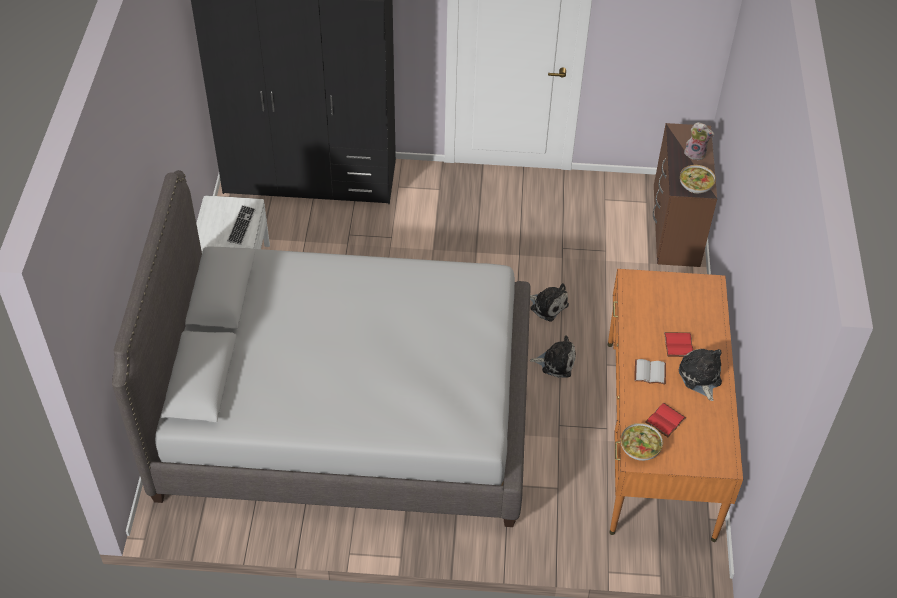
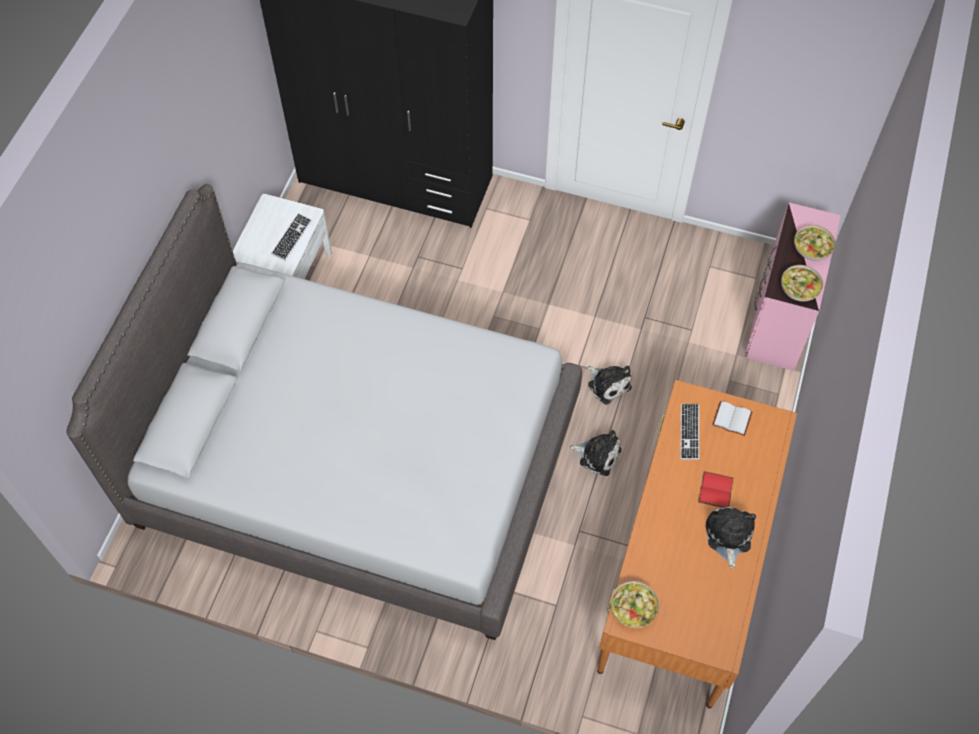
camera: 15 degrees right, 10 degrees up
white book [634,359,666,384] -> white book moved to [712,401,753,436]
red book [646,403,686,437] -> none
brown dresser [653,123,717,267] -> pink dresser [746,202,841,371]
plush toy [683,122,714,161] -> bowl [794,225,835,260]
none -> keyboard [680,404,699,460]

